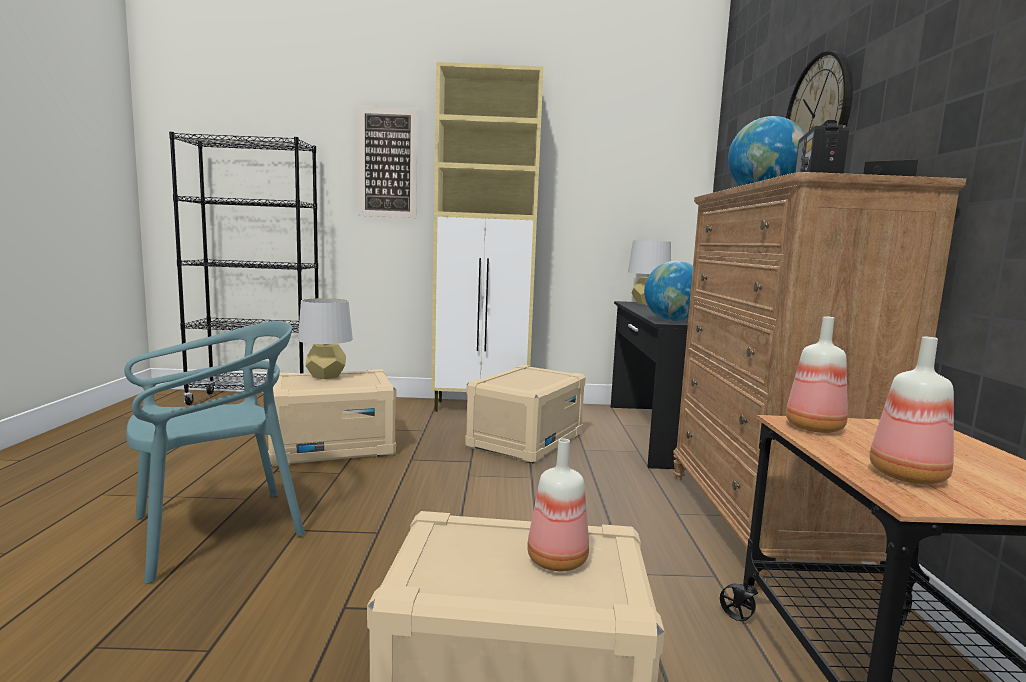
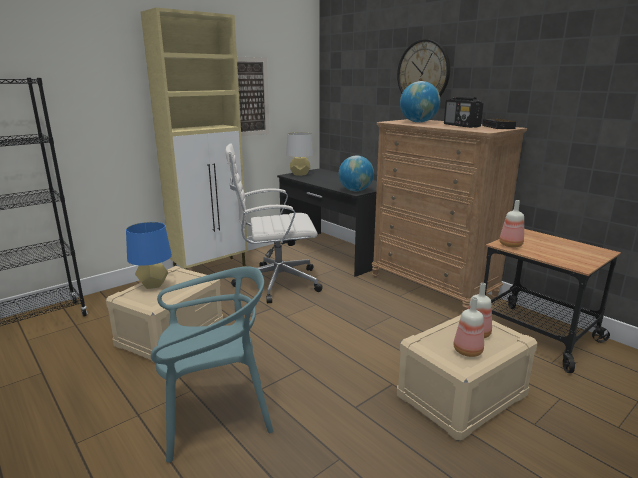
camera: 40 degrees left, 10 degrees up
turquoise chair [124,321,305,583] -> turquoise chair turned 60 degrees clockwise [151,266,273,463]
grey table lamp [298,298,353,379] -> blue table lamp [126,222,172,289]
picture [358,106,418,218] -> picture moved to [237,57,270,136]
beige storage box [465,365,586,464] -> white office chair [226,143,323,303]
bottle [870,337,954,484] -> bottle moved to [454,297,484,357]

